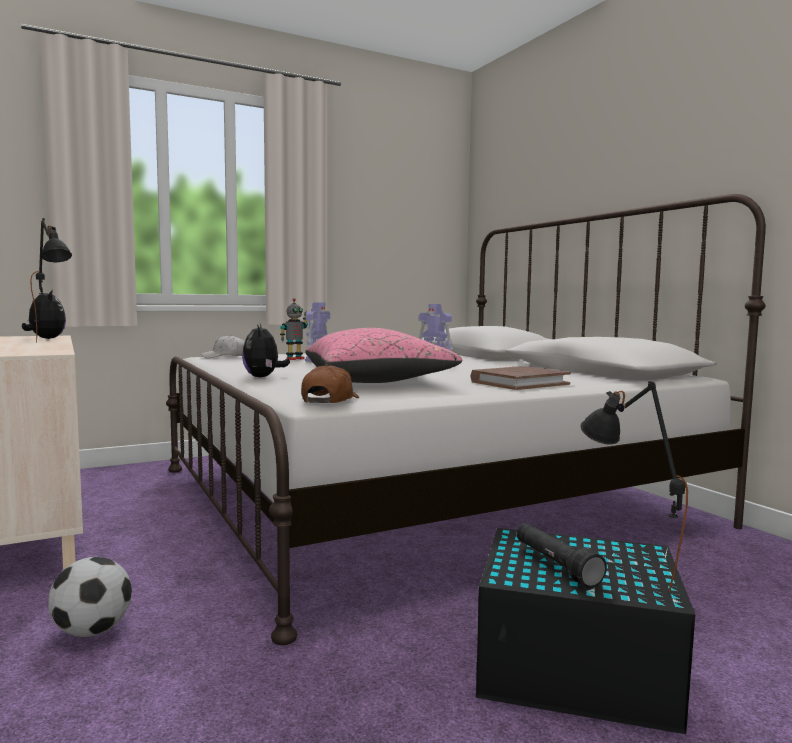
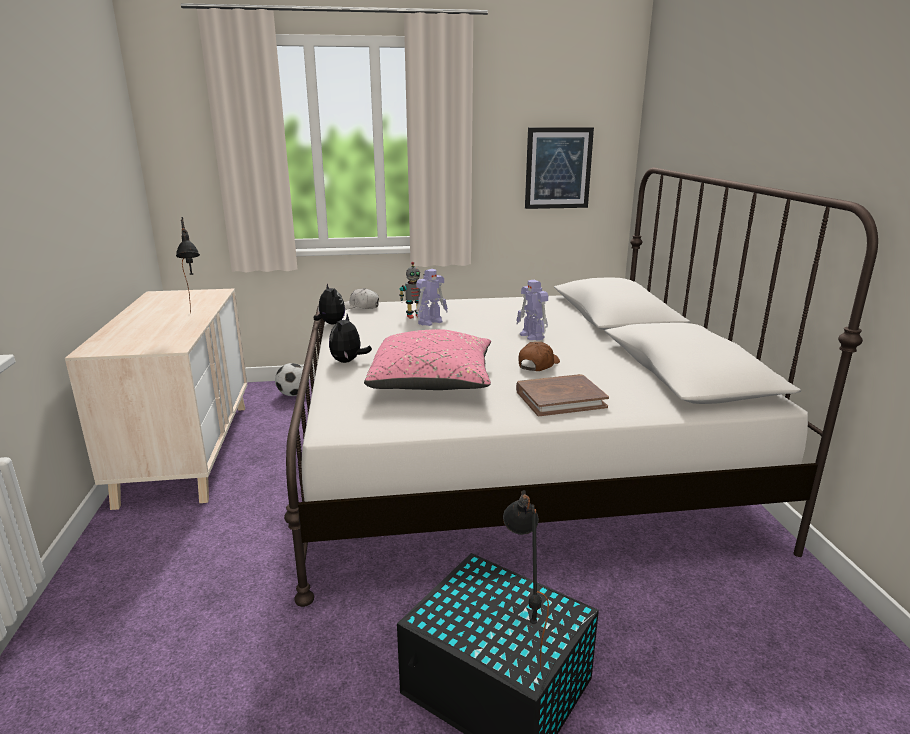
camera: 20 degrees right, 15 degrees up
plush toy [22,290,66,339] -> plush toy moved to [314,283,345,324]
football [48,557,132,637] -> football moved to [275,363,309,396]
brown cap [301,364,359,403] -> brown cap moved to [519,342,560,371]
black flashlight [516,523,607,588] -> none
none -> picture [525,127,594,209]

